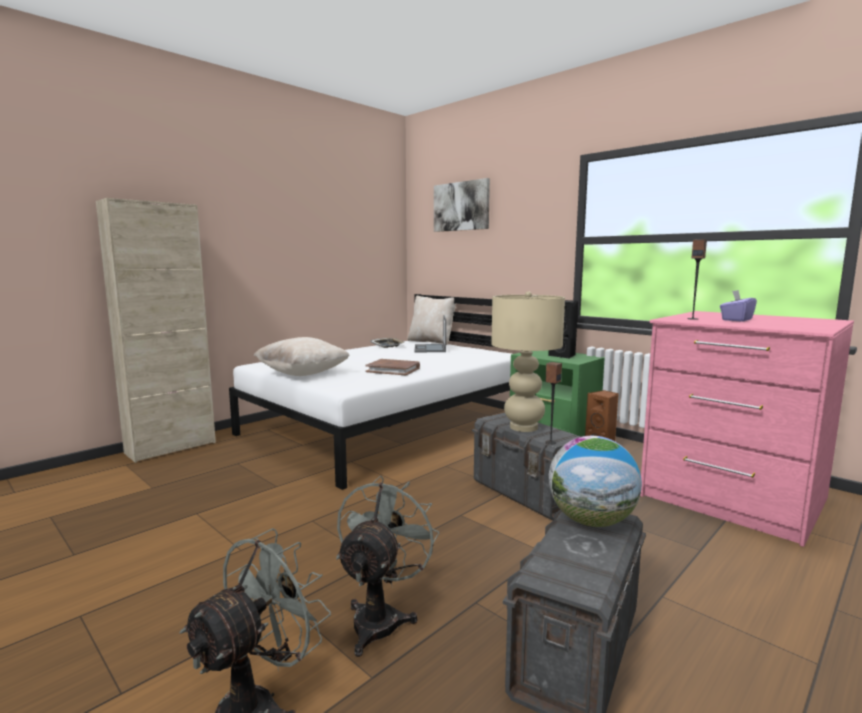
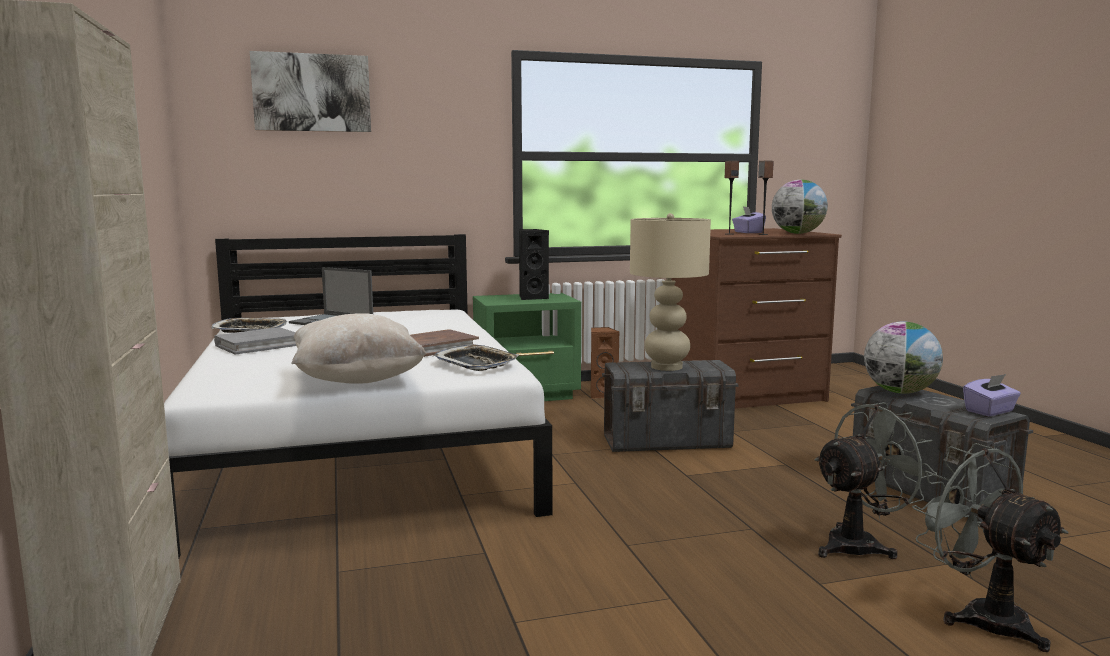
camera: 60 degrees left, 0 degrees up
grey fan [336,476,439,657] -> grey fan turned 105 degrees clockwise [814,402,937,559]
beige pillow [407,296,456,345] -> none
speaker [545,362,562,444] -> speaker moved to [758,161,774,235]
pink dresser [640,311,854,547] -> brown dresser [666,228,842,408]
none -> grey book [214,327,296,355]
none -> tray [434,345,520,371]
none -> globe [772,180,828,234]
none -> purple tissue box [963,374,1021,416]

